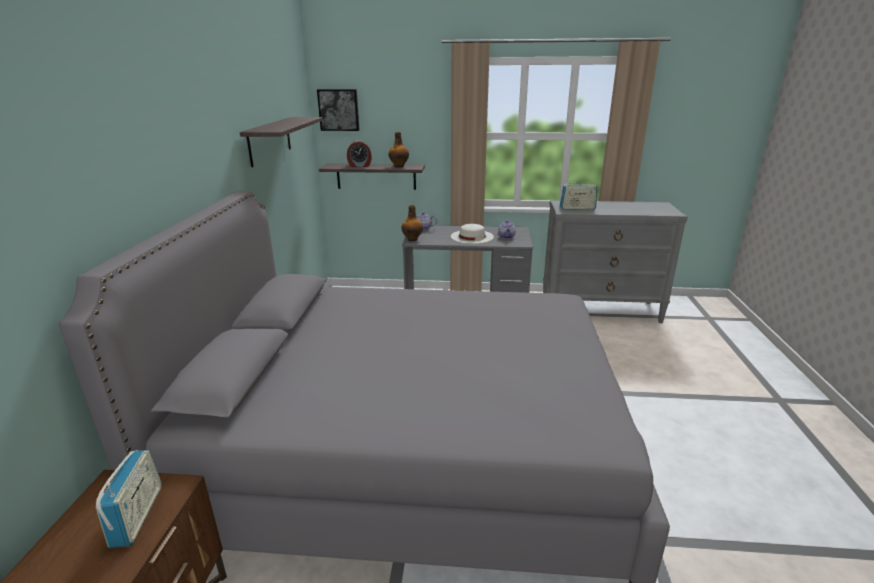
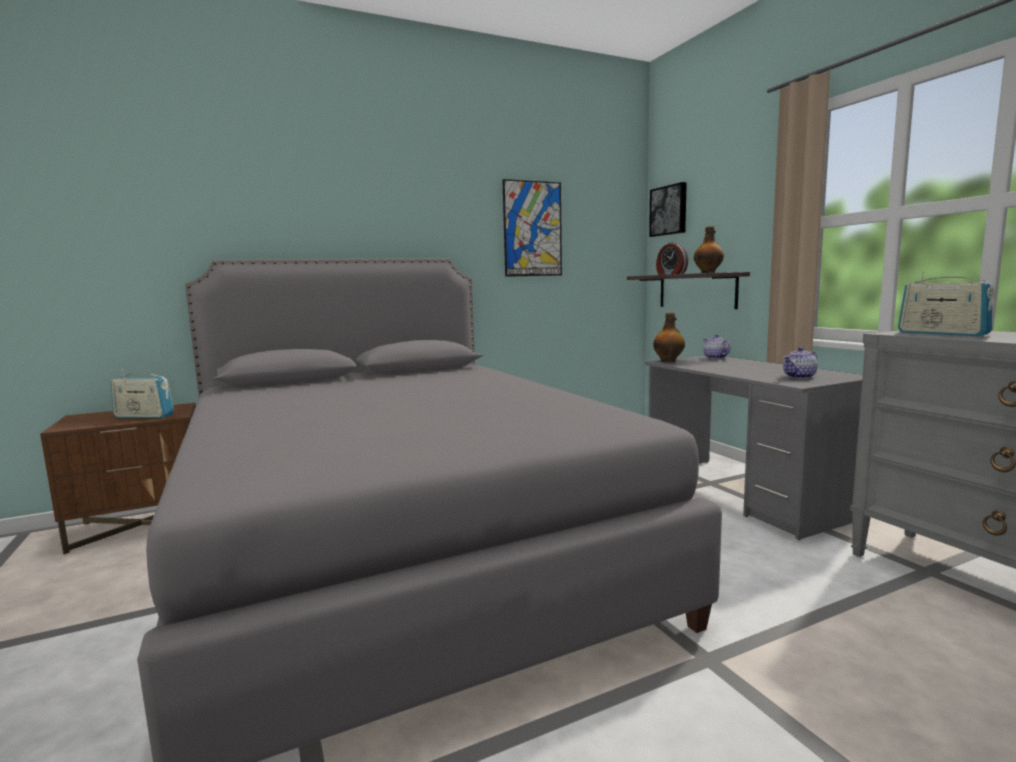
camera: 60 degrees right, 15 degrees down
radio [96,450,161,548] -> radio turned 45 degrees clockwise [111,369,174,418]
shelf [240,117,323,167] -> picture [502,179,562,277]
white hat [451,224,494,244] -> none

